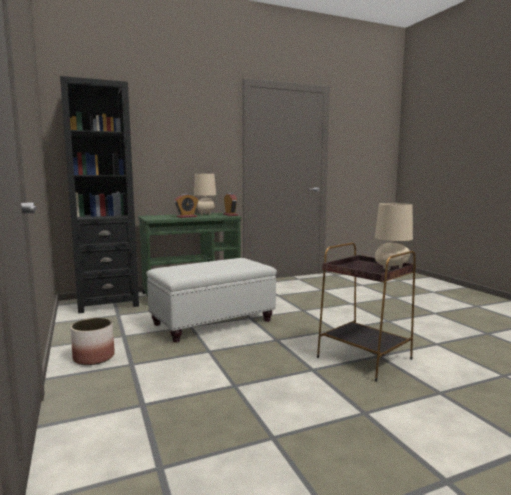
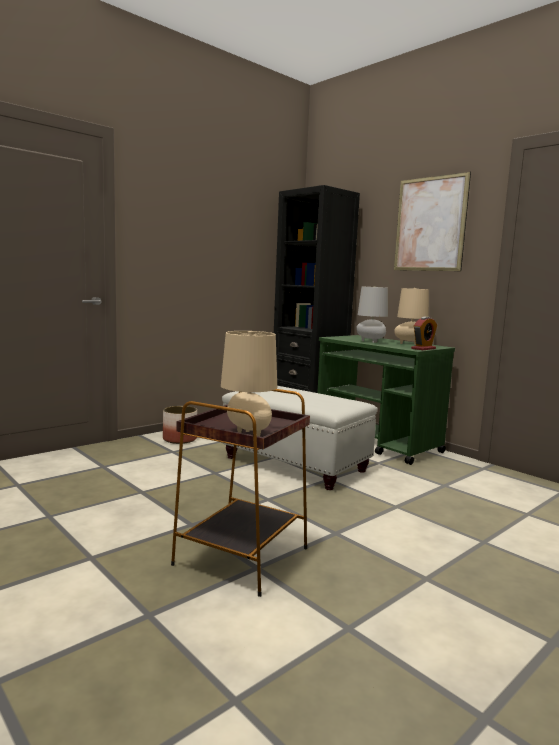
camera: 70 degrees right, 0 degrees up
alarm clock [175,194,198,218] -> grey table lamp [356,286,388,343]
none -> picture [394,172,471,271]

